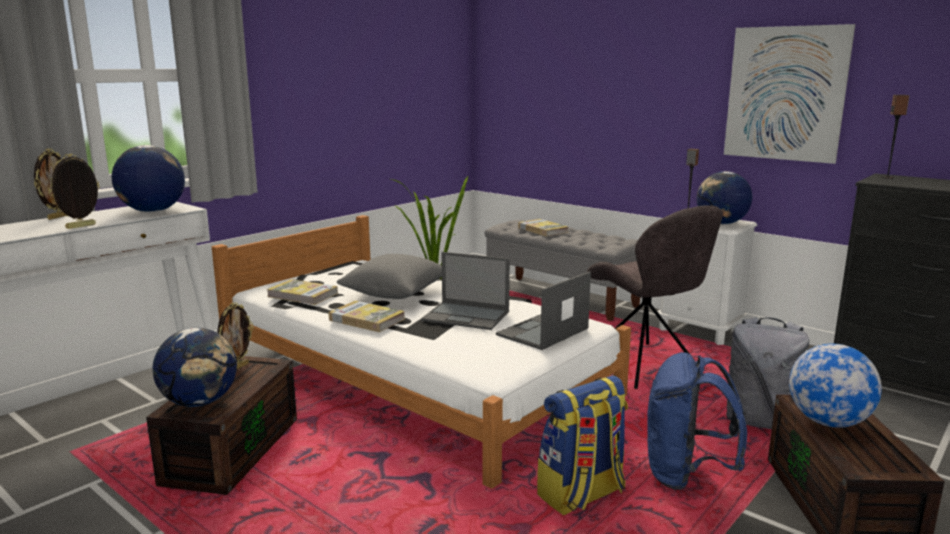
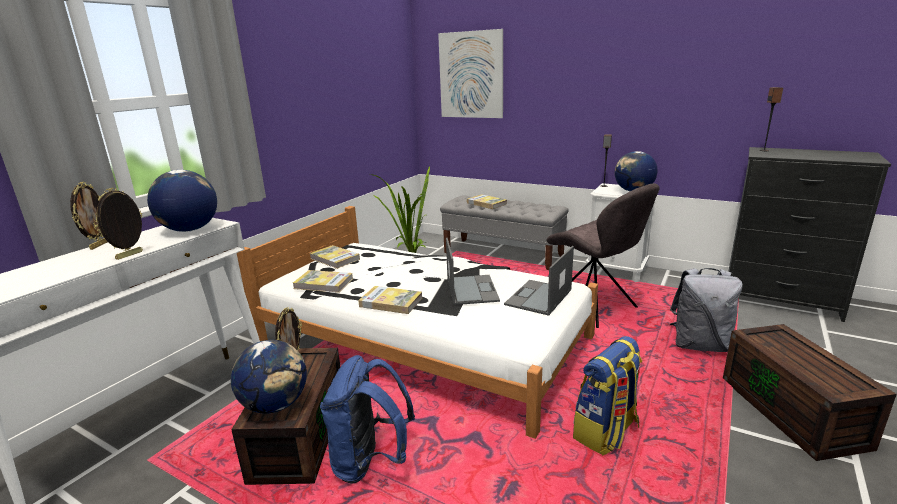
camera: 10 degrees left, 5 degrees up
grey pillow [337,254,442,299] -> none
laptop [421,252,510,330] -> laptop turned 105 degrees counterclockwise [446,238,500,305]
blue backpack [647,352,747,490] -> blue backpack moved to [320,355,415,484]
picture [724,24,855,164] -> picture moved to [438,29,503,118]
globe [789,344,882,428] -> none
none -> book [309,245,360,269]

